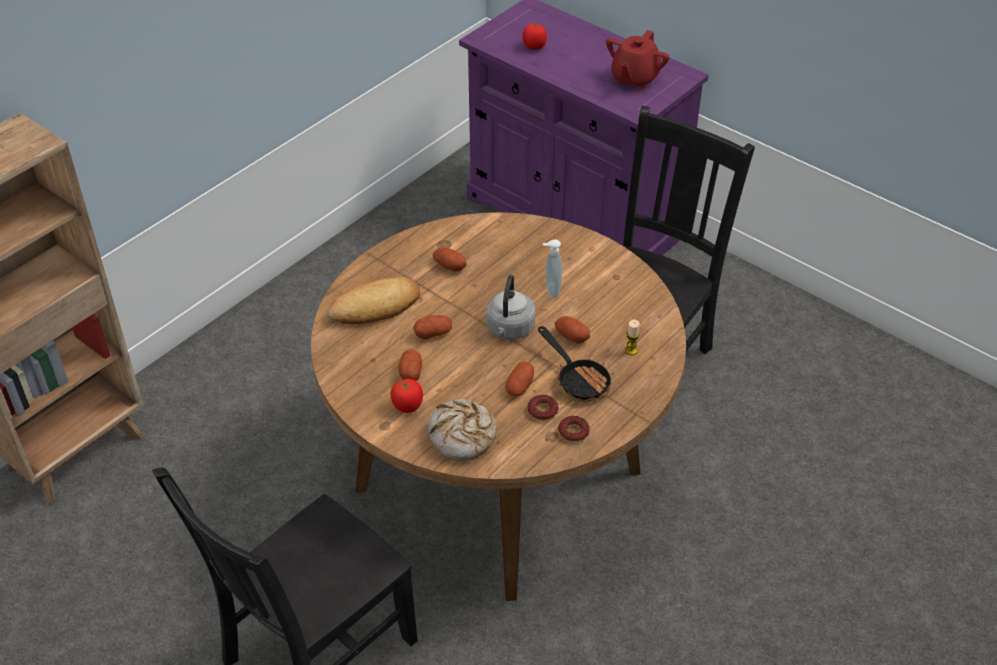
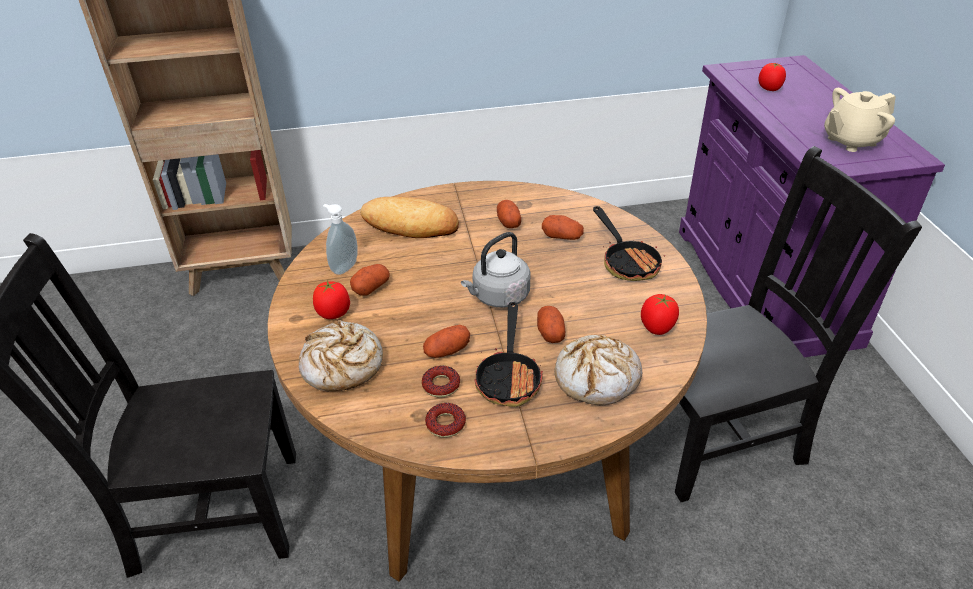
camera: 40 degrees right, 5 degrees down
potato [413,315,452,339] -> potato moved to [542,215,584,240]
soap dispenser [543,239,562,298] -> soap dispenser moved to [323,204,358,275]
red teapot [606,30,670,89] -> beige teapot [824,88,896,152]
candle [625,320,640,355] -> bread [555,335,642,406]
none -> frying pan [593,206,665,281]
none -> tomato [641,294,679,335]

